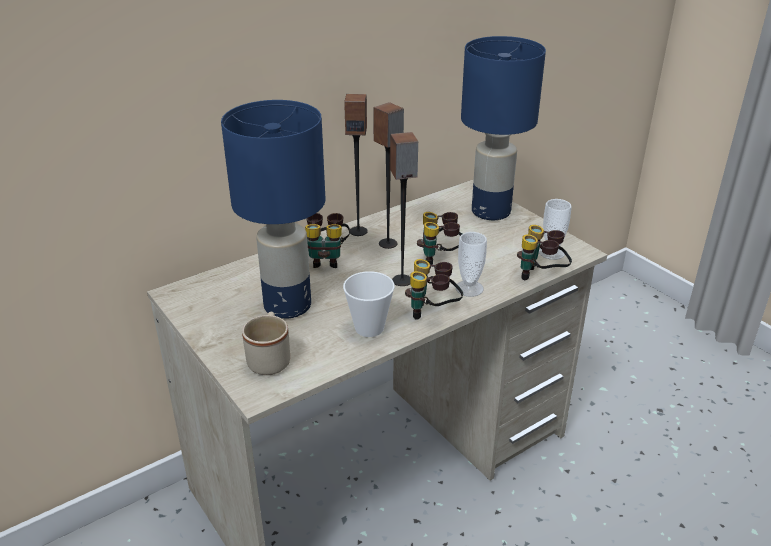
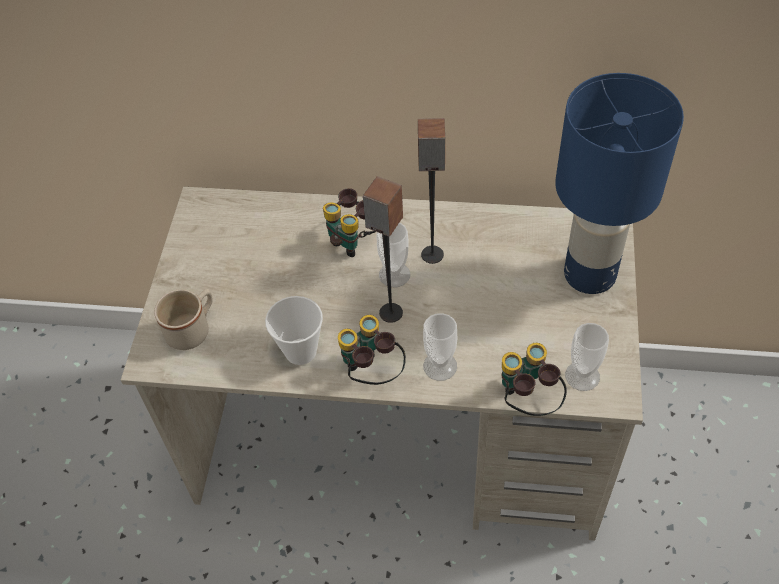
camera: 45 degrees right, 20 degrees up
blue table lamp [221,100,326,319] -> none
speaker [344,94,368,236] -> none
binoculars [417,212,462,265] -> none
none -> cup [376,223,410,287]

